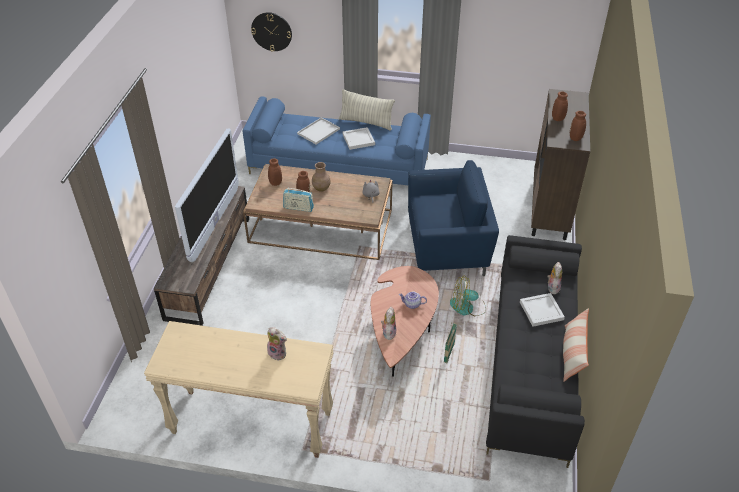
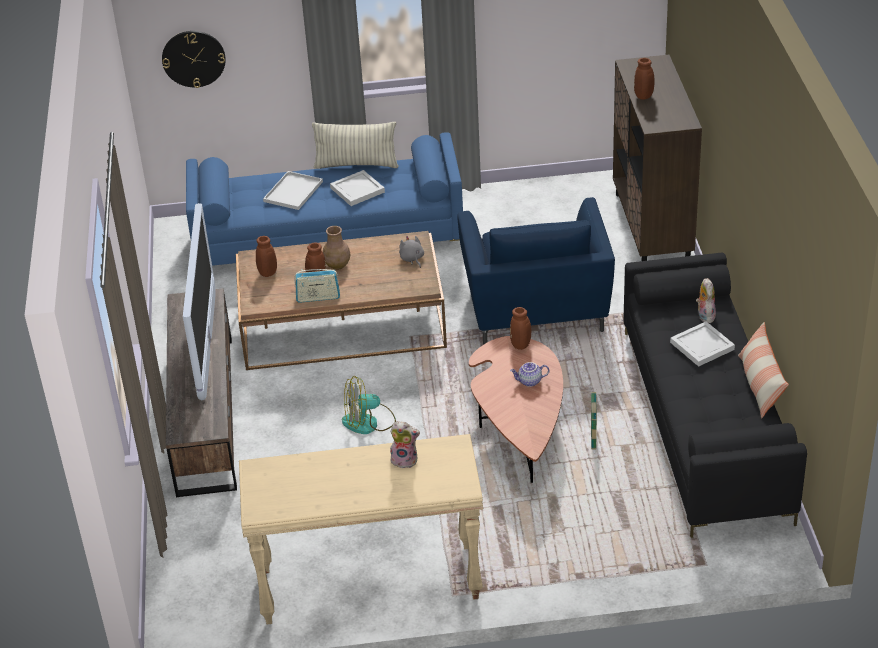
camera: 15 degrees left, 5 degrees down
plush toy [381,307,396,340] -> none
blue armchair [408,160,499,276] -> blue armchair turned 105 degrees clockwise [457,197,615,345]
fan [450,276,486,316] -> fan moved to [342,376,396,434]
brown vase [570,111,586,141] -> brown vase moved to [510,307,531,350]

